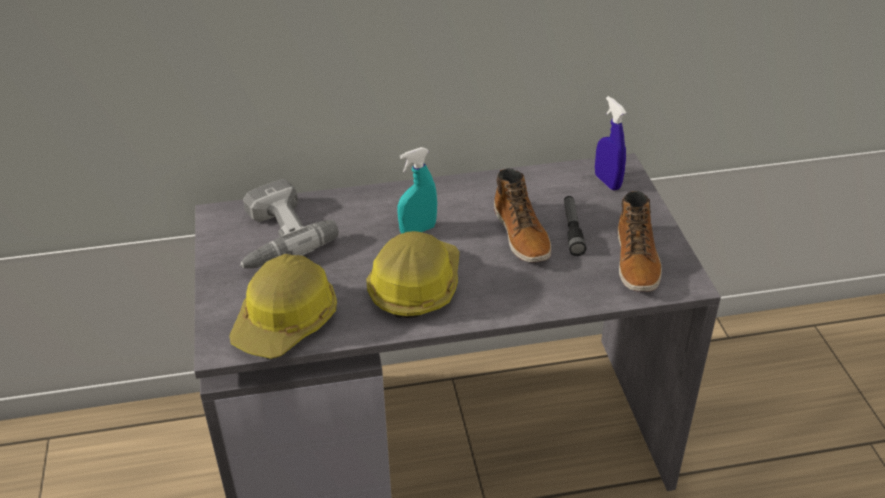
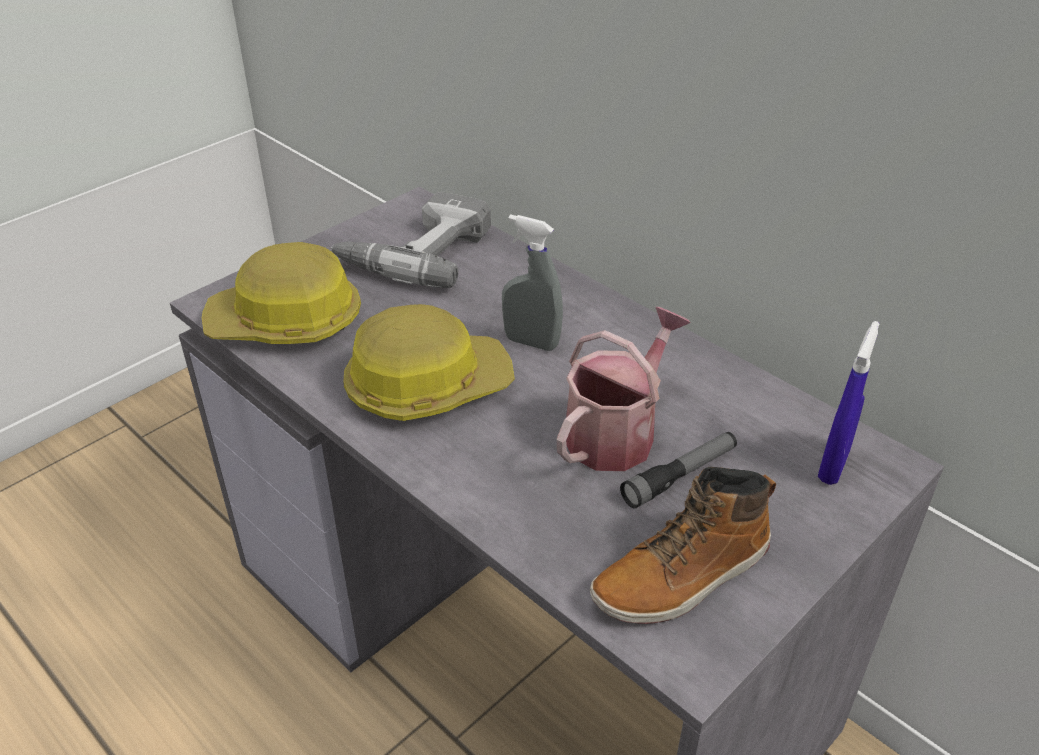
camera: 55 degrees right, 0 degrees up
turquoise spray bottle [398,147,437,234] -> grey spray bottle [502,214,563,351]
boot [494,168,551,263] -> watering can [557,307,691,471]

